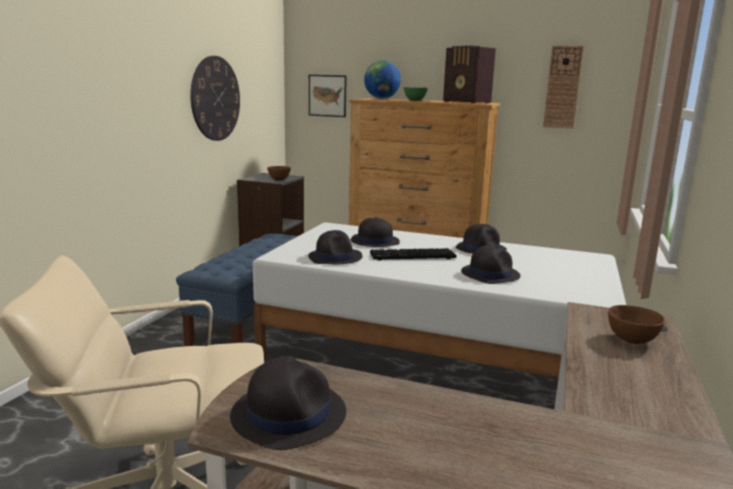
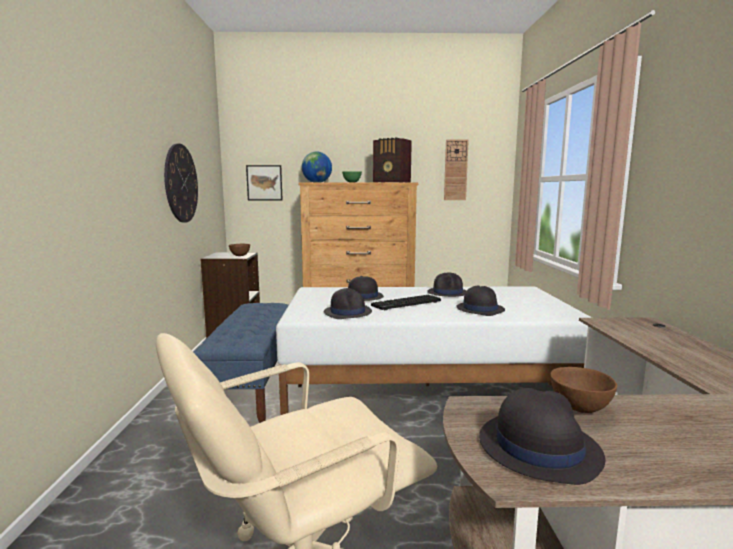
camera: 20 degrees left, 5 degrees down
brown bowl [608,305,665,344] -> brown bowl moved to [551,367,617,413]

